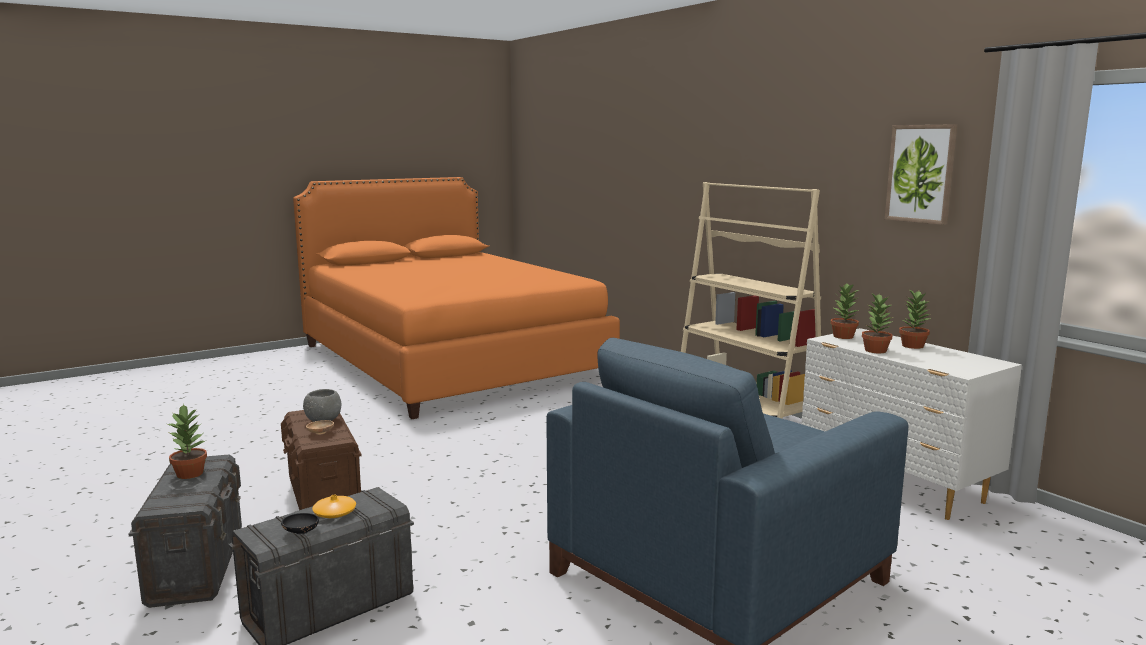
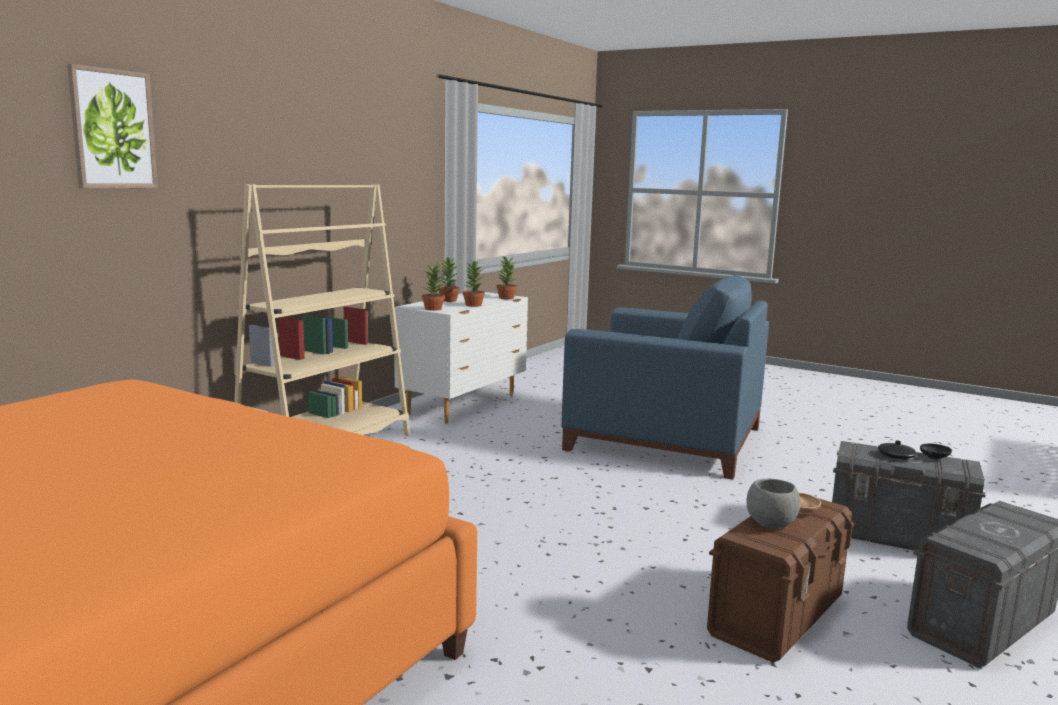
camera: 115 degrees left, 0 degrees up
potted plant [168,404,207,479] -> potted plant moved to [496,256,517,299]
orange vase [312,495,356,518] -> black vase [878,440,916,459]
picture [885,124,958,225] -> picture moved to [67,64,158,188]

